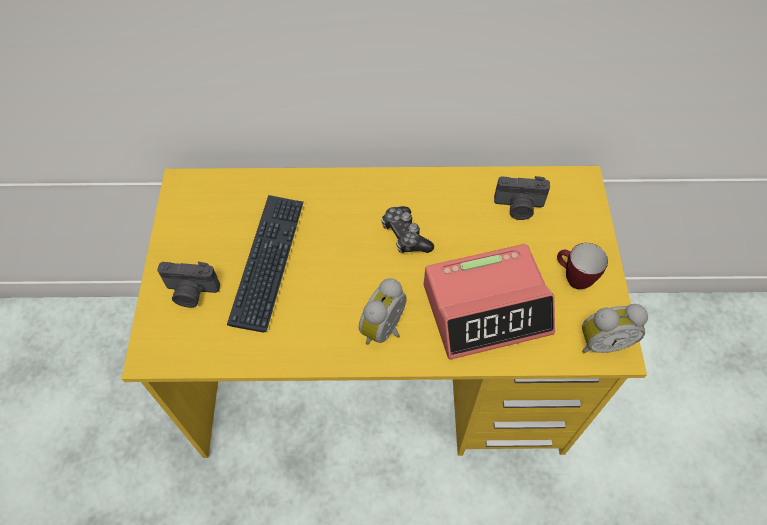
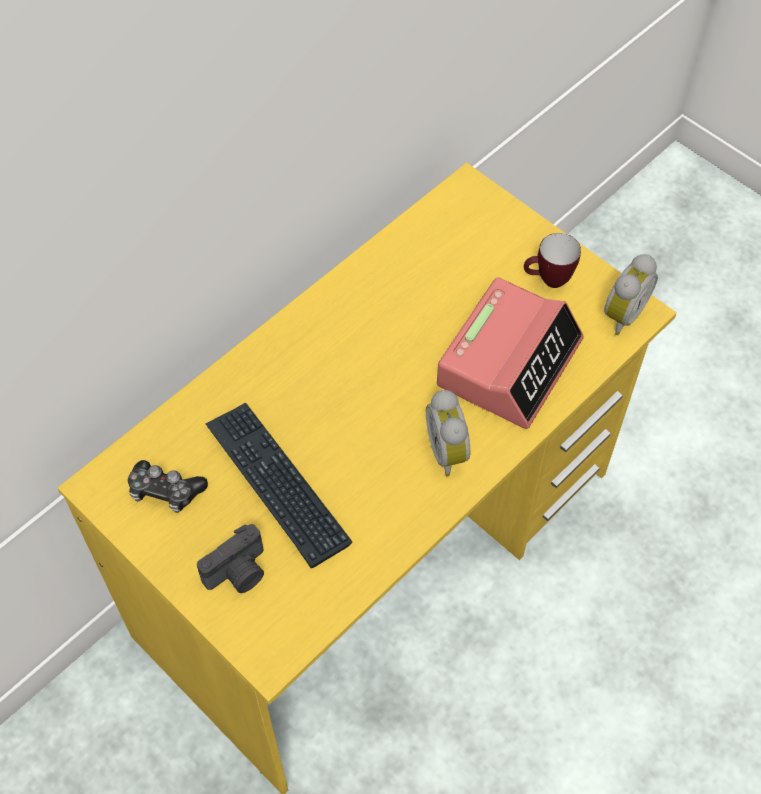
camera: 45 degrees left, 0 degrees up
game controller [381,206,434,253] -> game controller moved to [128,460,208,513]
camera [494,176,550,220] -> none

